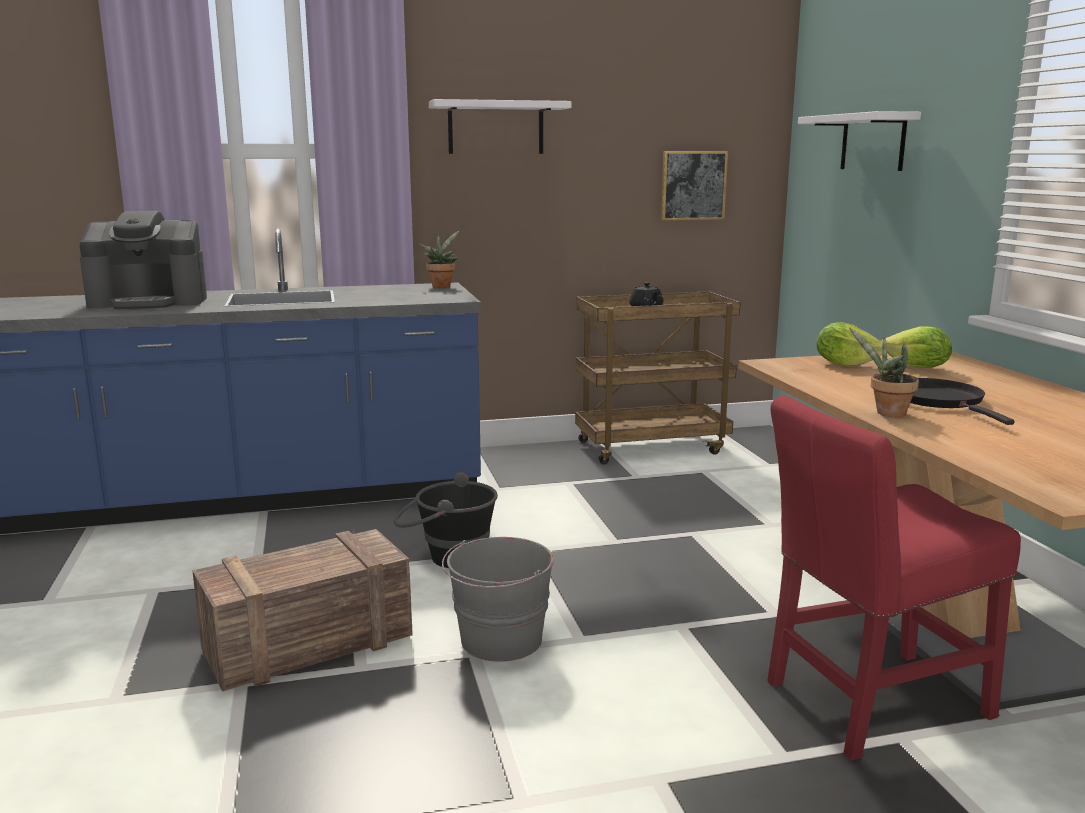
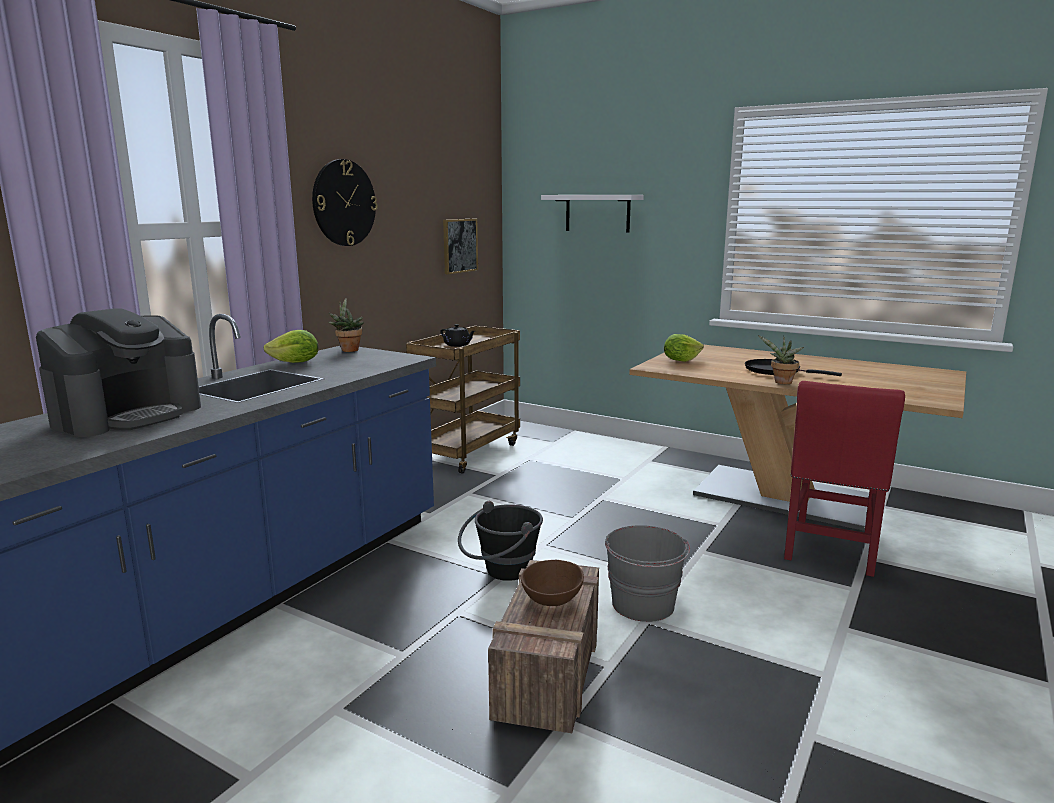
camera: 45 degrees left, 0 degrees up
white shelf [429,99,572,154] -> wall clock [312,159,378,246]
lettuce [882,326,952,368] -> lettuce moved to [264,330,318,363]
none -> brown bowl [521,560,584,606]

